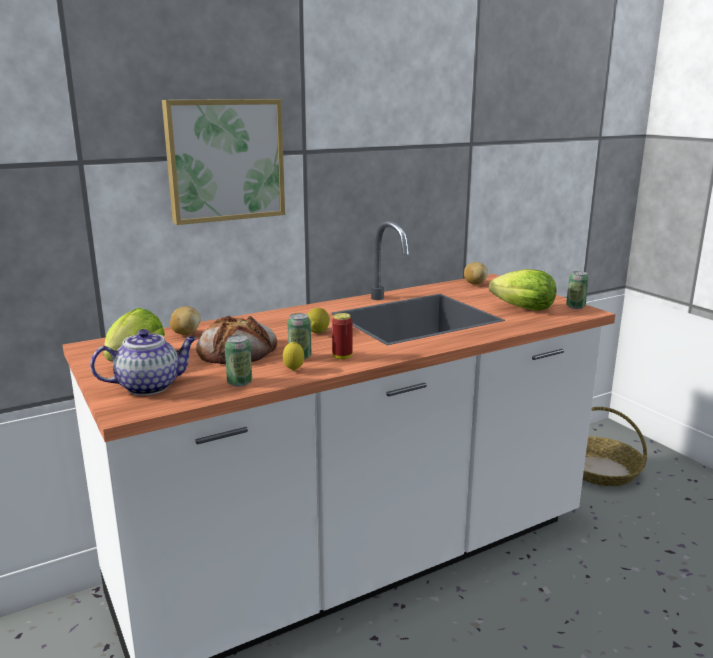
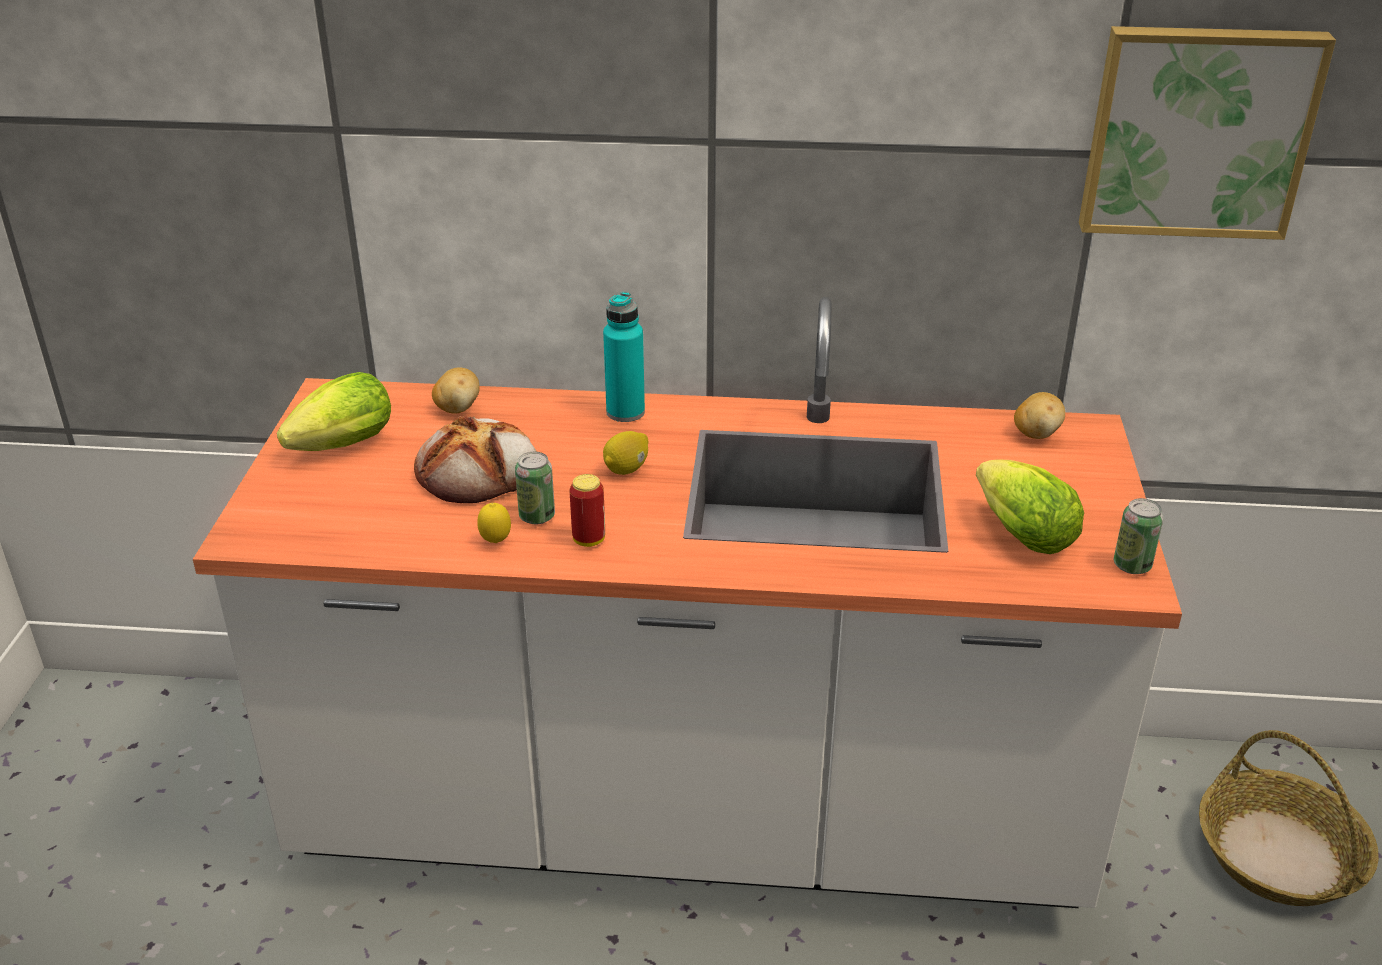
camera: 35 degrees right, 15 degrees up
teapot [90,329,197,395] -> none
picture [162,99,285,225] -> picture moved to [1079,26,1336,240]
can [225,335,252,387] -> none
none -> turquoise bottle [603,292,645,422]

